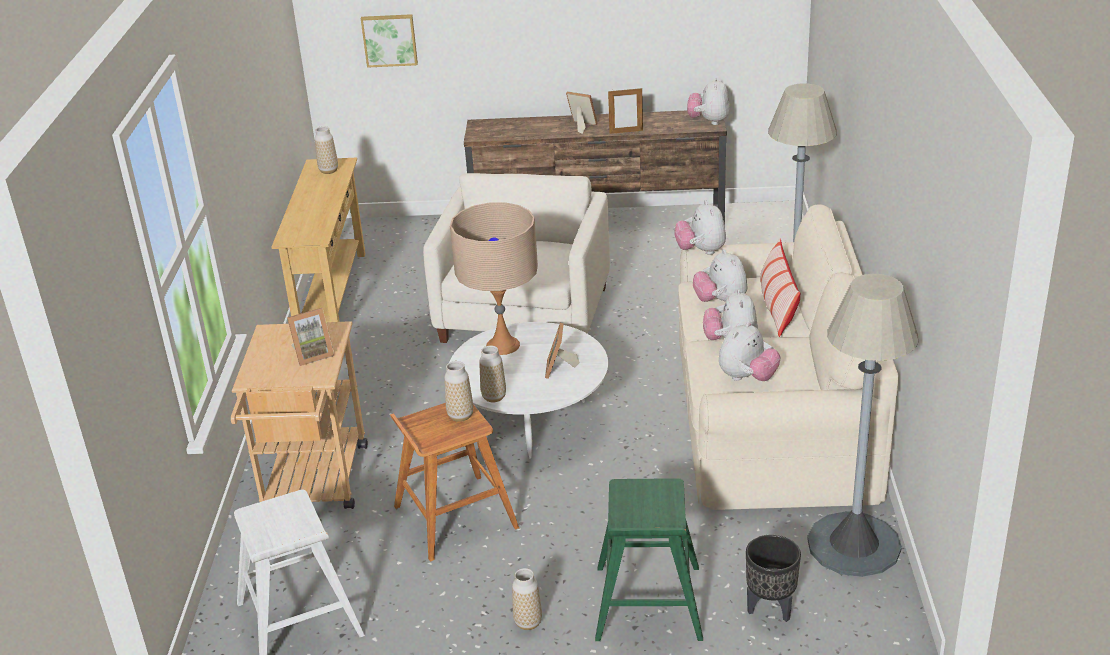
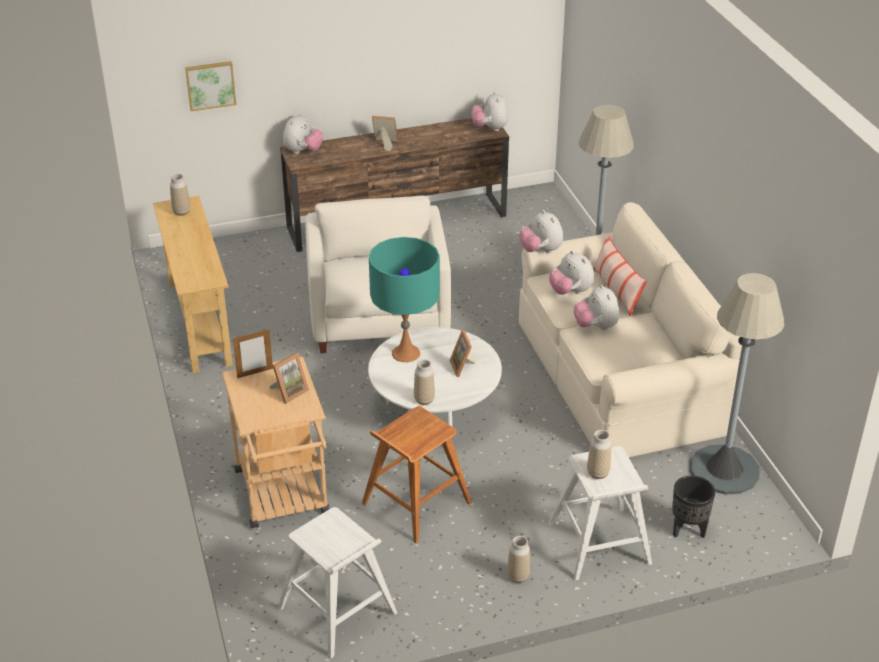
camera: 20 degrees left, 5 degrees up
vase [444,361,473,422] -> vase moved to [587,430,611,479]
beige table lamp [450,202,538,355] -> turquoise table lamp [369,237,440,362]
green stool [595,478,703,641] -> white stool [548,446,652,580]
picture frame [608,87,643,134] -> picture frame moved to [233,329,273,378]
plush toy [719,321,781,381] -> plush toy moved to [283,113,323,154]

